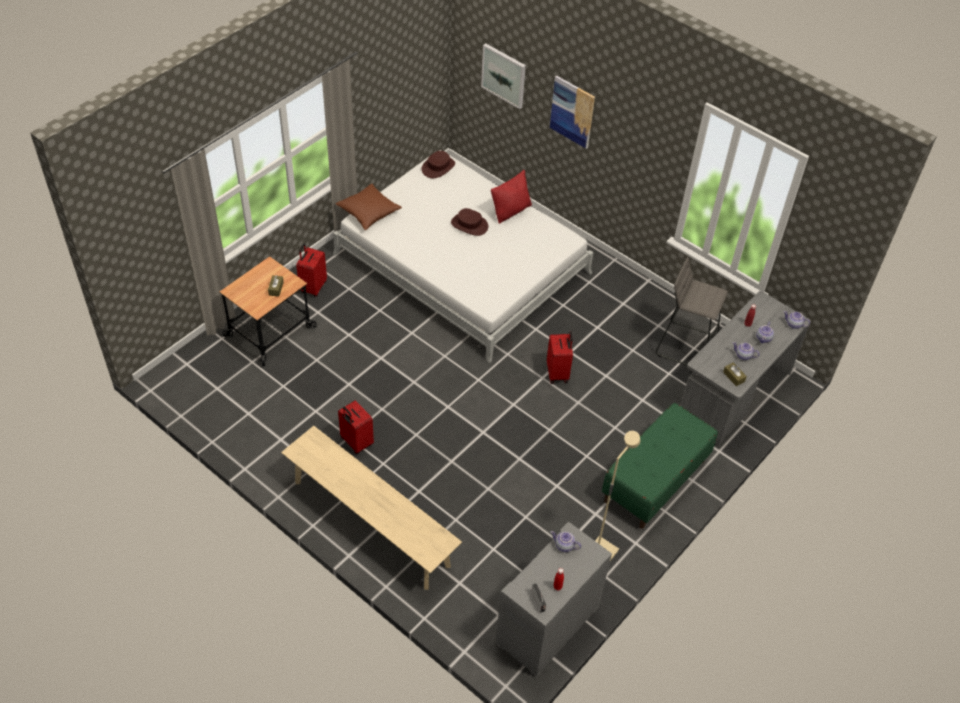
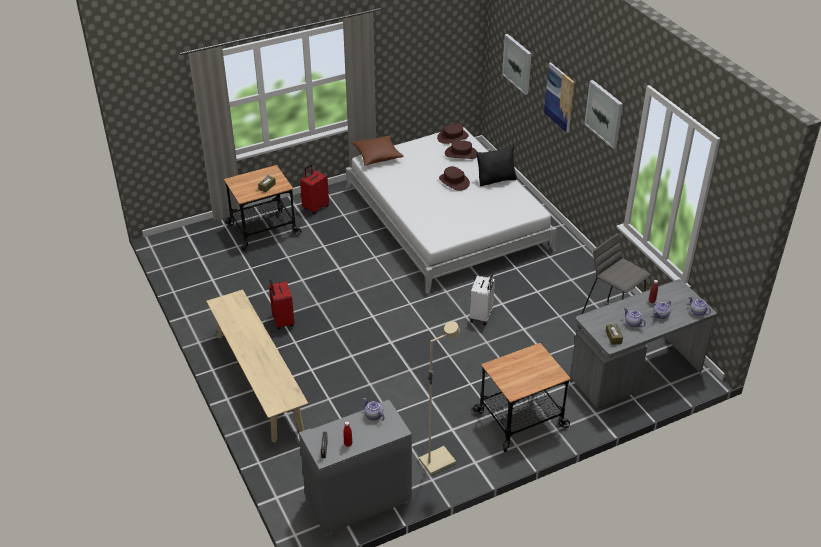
camera: 25 degrees right, 10 degrees down
red pillow [491,170,532,224] -> black pillow [476,145,517,186]
red suitcase [547,331,573,384] -> white suitcase [470,274,495,325]
green bench [602,403,718,529] -> cart [473,343,571,452]
none -> brown hat [445,140,477,159]
none -> picture [584,80,623,149]

